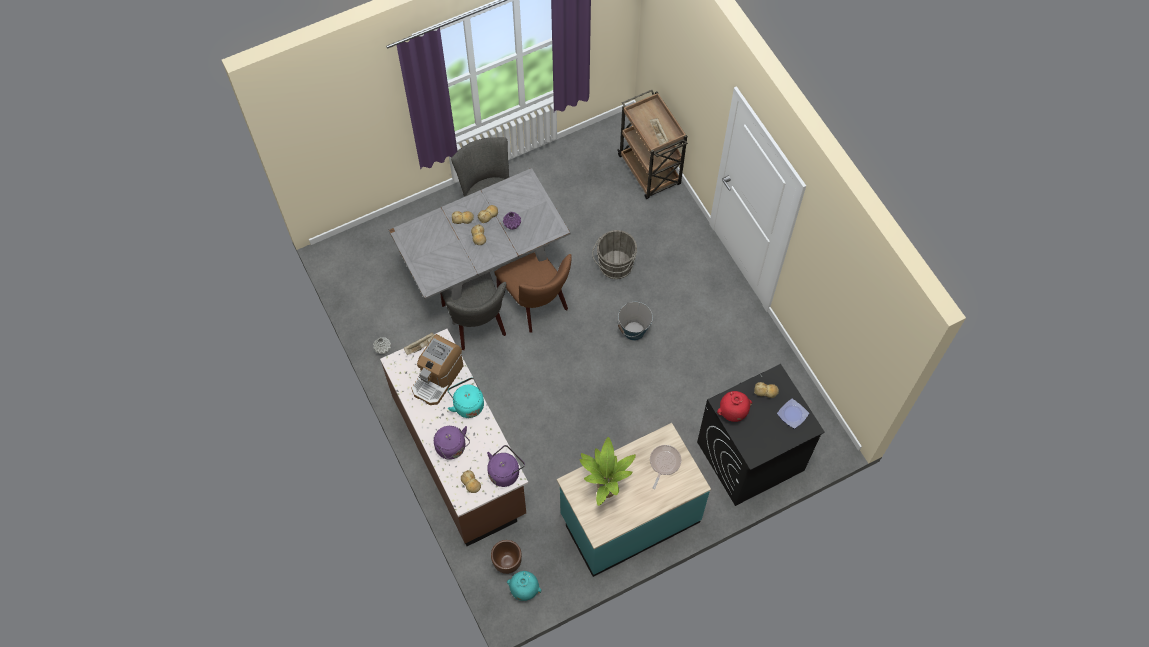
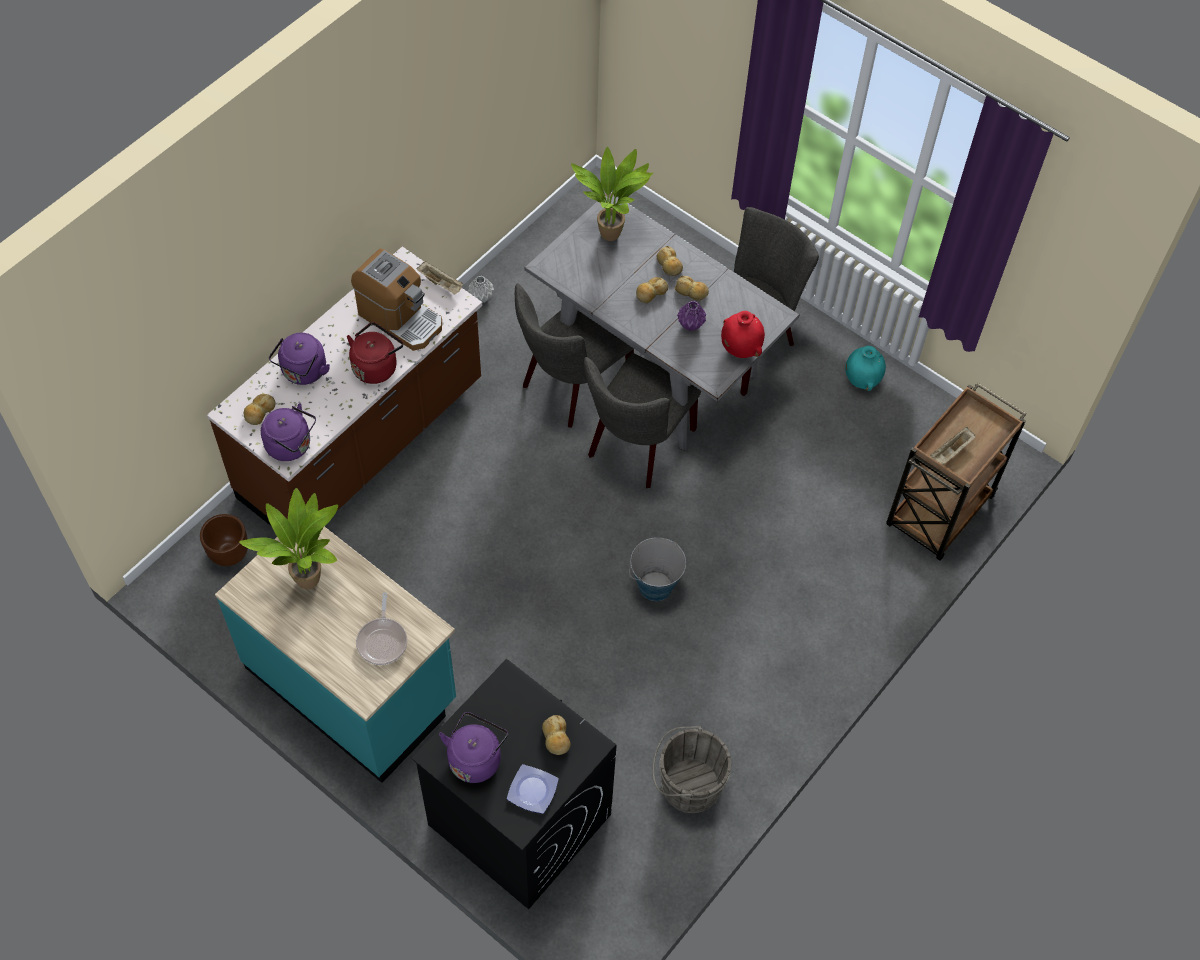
camera: 65 degrees right, 5 degrees down
coffee machine [411,334,463,405] -> coffee machine turned 150 degrees counterclockwise [351,248,442,351]
turquoise kettle [448,377,484,418] -> red kettle [347,322,403,384]
brown chair [495,252,572,333] -> grey chair [584,353,701,488]
turquoise vase [507,571,541,601] -> turquoise vase moved to [845,346,886,391]
grey bucket [592,230,637,279] -> grey bucket moved to [652,726,731,813]
frying pan [650,445,681,489] -> frying pan turned 90 degrees clockwise [356,592,407,665]
red vase [717,391,752,422] -> red vase moved to [721,311,765,358]
none -> purple kettle [439,712,508,783]
none -> potted plant [571,147,653,241]

